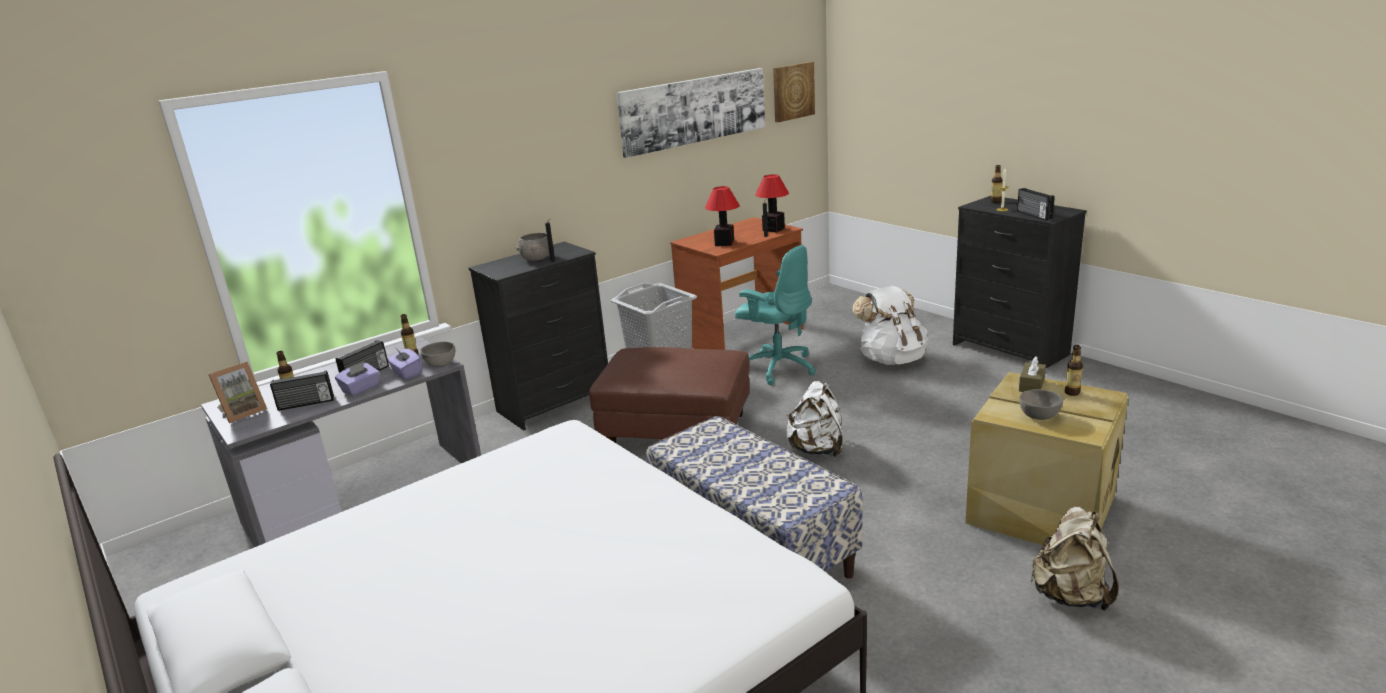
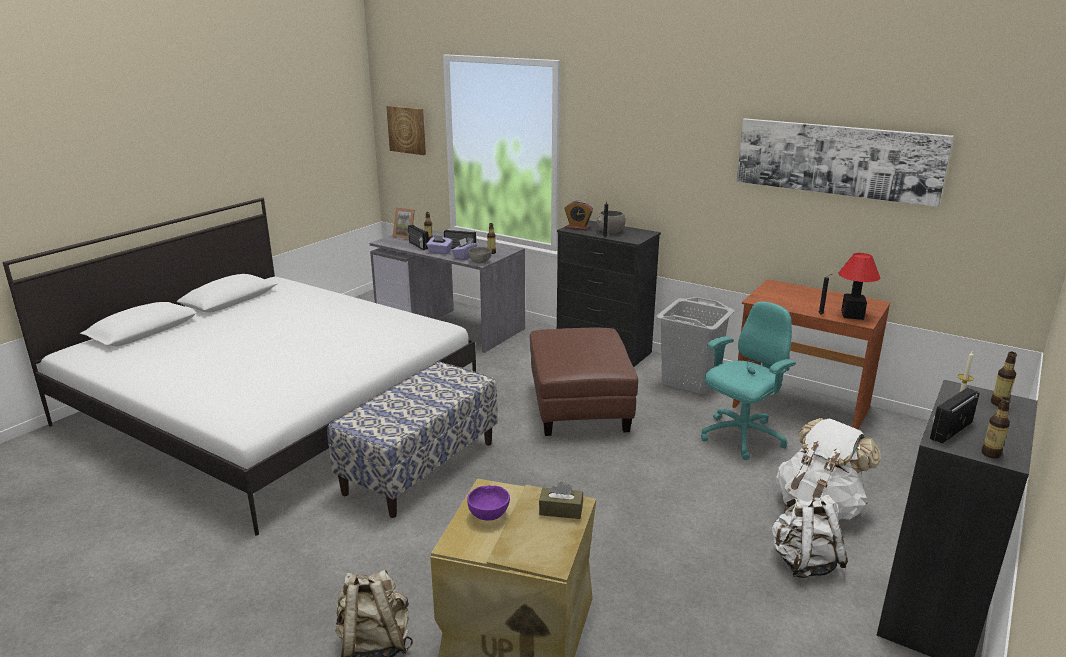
camera: 70 degrees right, 0 degrees up
table lamp [705,186,740,246] -> none
turquoise office chair [735,245,816,385] -> turquoise office chair turned 150 degrees counterclockwise [701,301,796,460]
picture [773,62,815,122] -> picture moved to [386,106,426,155]
white backpack [786,381,842,457] -> white backpack moved to [772,495,848,578]
grey bowl [1019,389,1063,420] -> purple bowl [467,485,510,521]
bottle [1065,345,1083,396] -> bottle moved to [981,397,1011,458]
none -> alarm clock [565,200,593,230]

